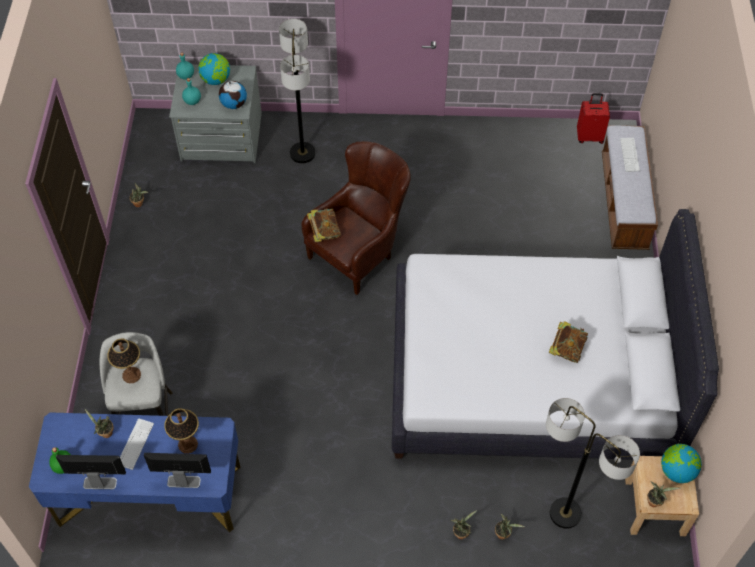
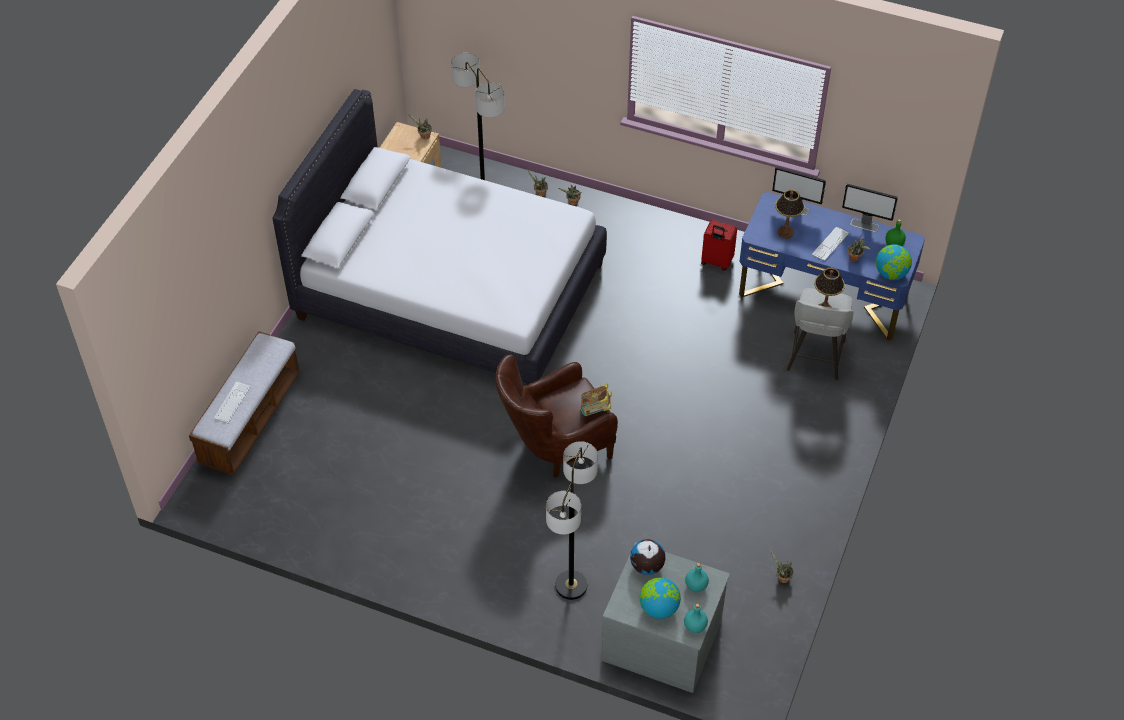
camera: 160 degrees left, 5 degrees down
book [549,321,588,363] -> none
red suitcase [577,93,610,144] -> red suitcase moved to [701,220,737,271]
globe [661,444,702,483] -> globe moved to [876,244,912,280]

